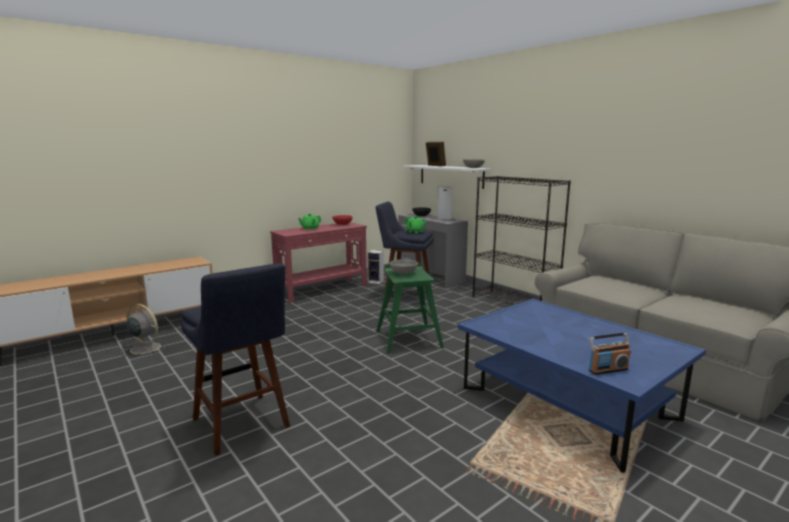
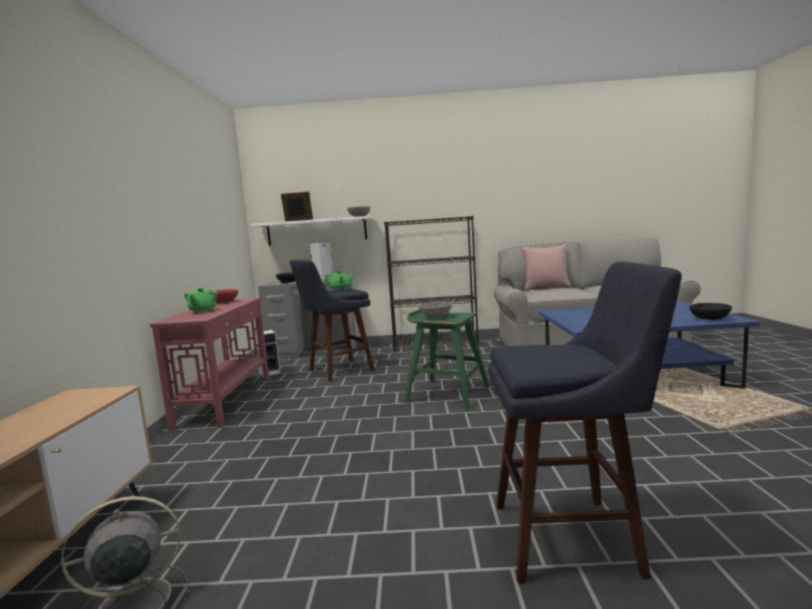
camera: 50 degrees left, 5 degrees down
radio [589,333,631,375] -> black bowl [689,303,732,320]
none -> pink pillow [521,245,571,291]

